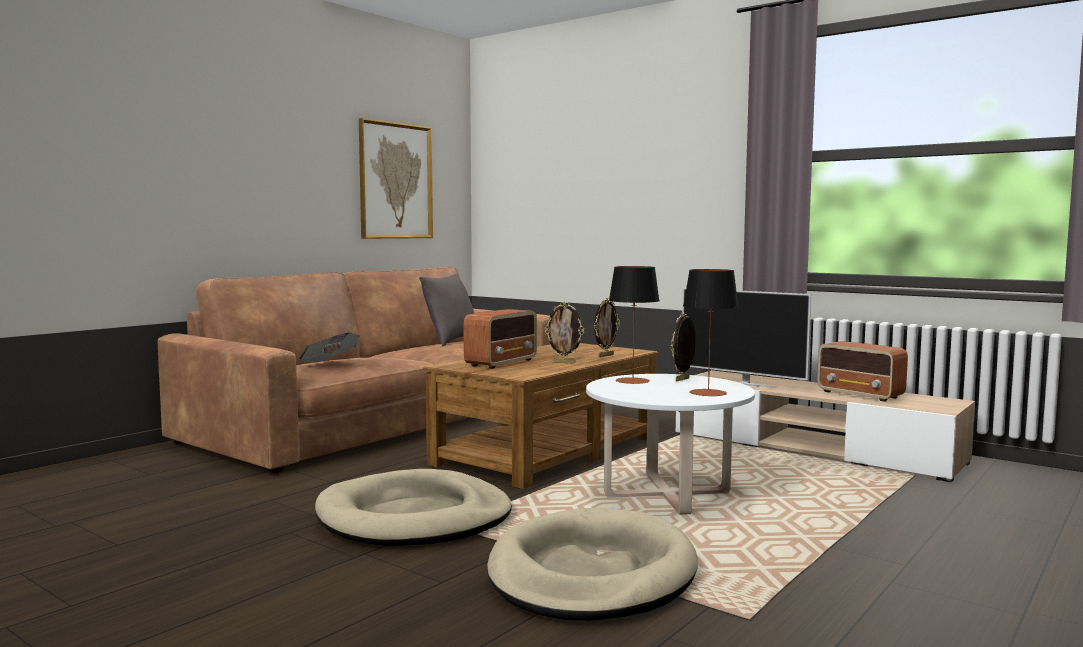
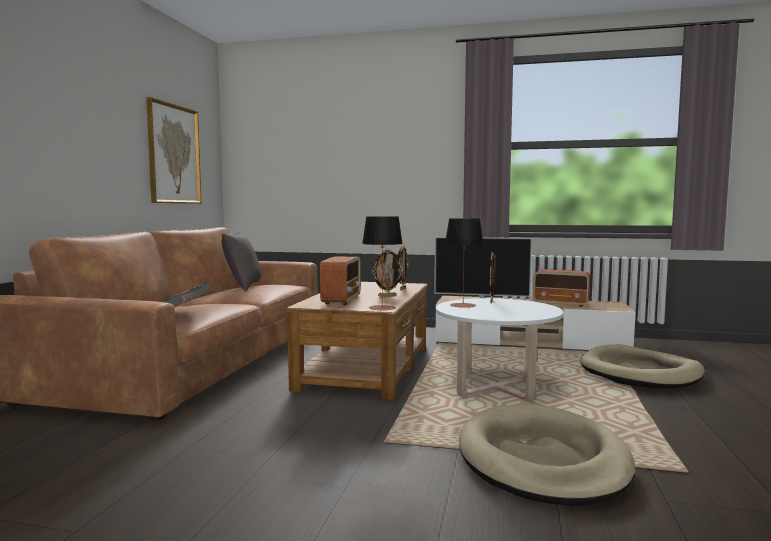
camera: 25 degrees left, 0 degrees up
beige dog bed [315,469,512,546] -> beige dog bed moved to [580,344,705,388]
table lamp [683,269,739,396] -> table lamp moved to [362,216,403,311]

